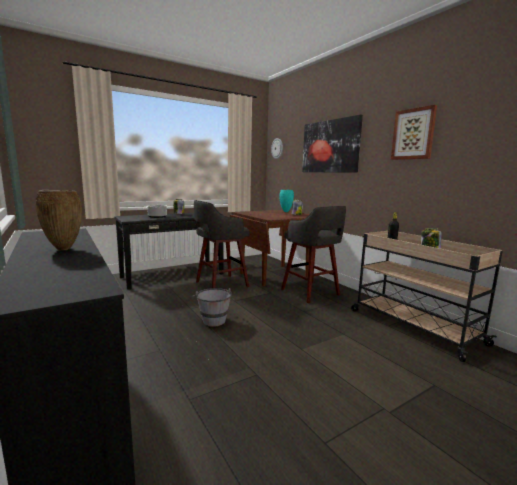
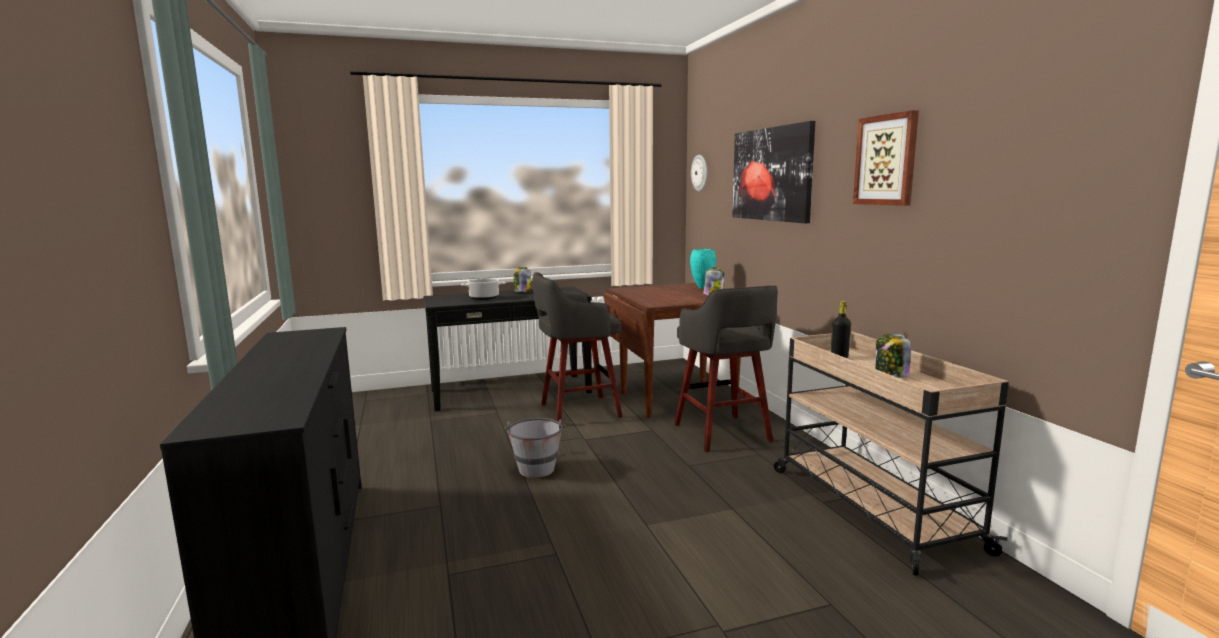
camera: 15 degrees right, 0 degrees up
brown vase [35,190,82,251] -> none

